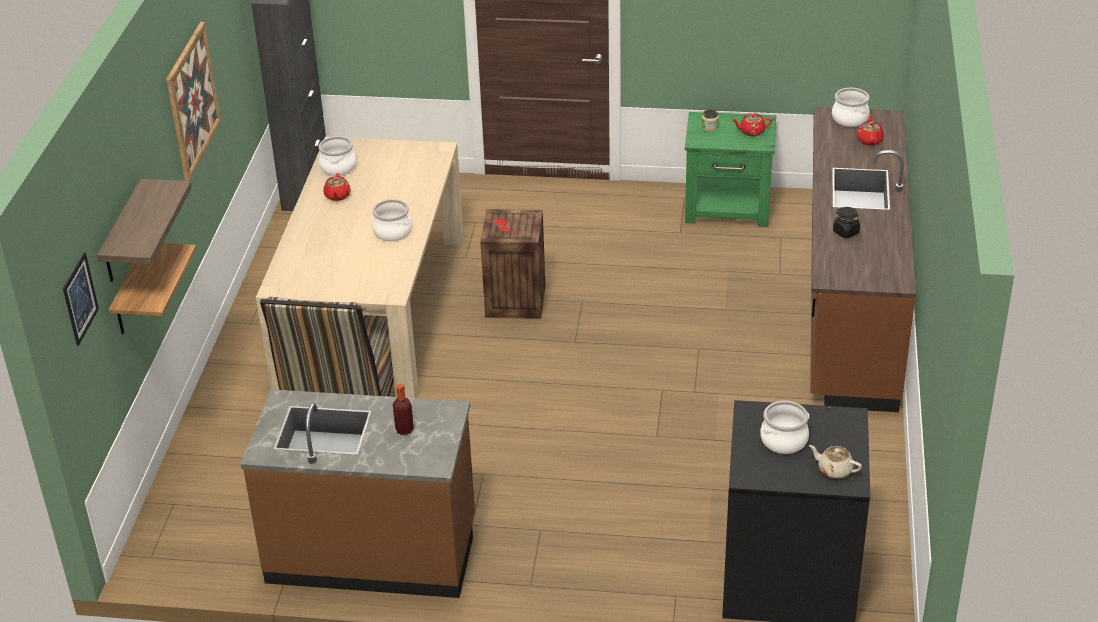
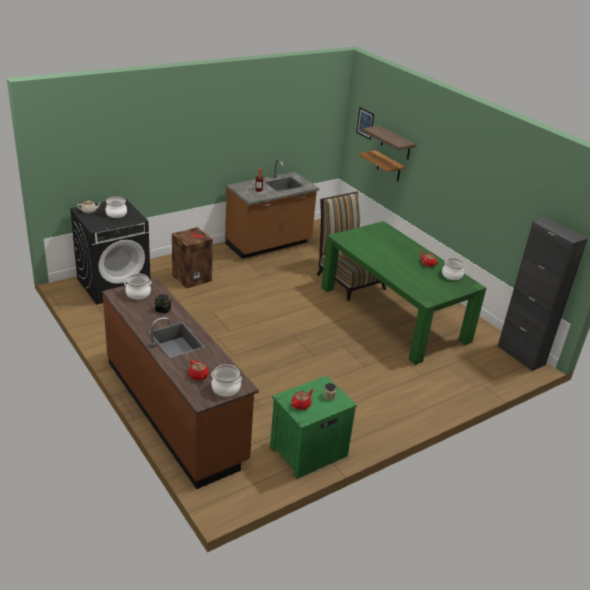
camera: 135 degrees right, 5 degrees down
picture [166,22,221,181] -> none
beige dining table [256,137,464,398] -> green dining table [321,221,486,365]
cooking pot [372,199,412,241] -> cooking pot moved to [124,274,151,300]
crate [480,209,545,319] -> crate moved to [172,227,213,288]

